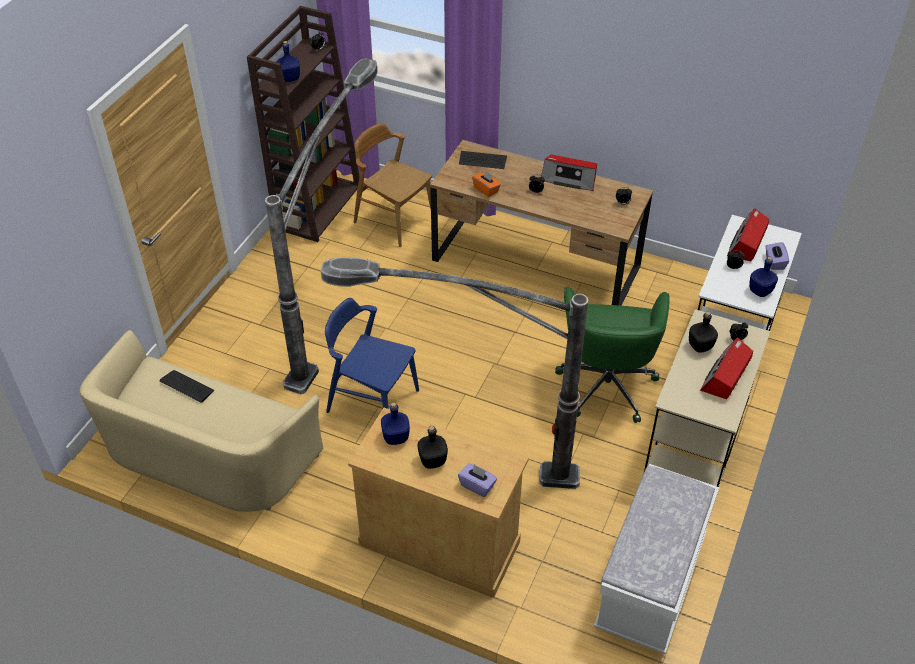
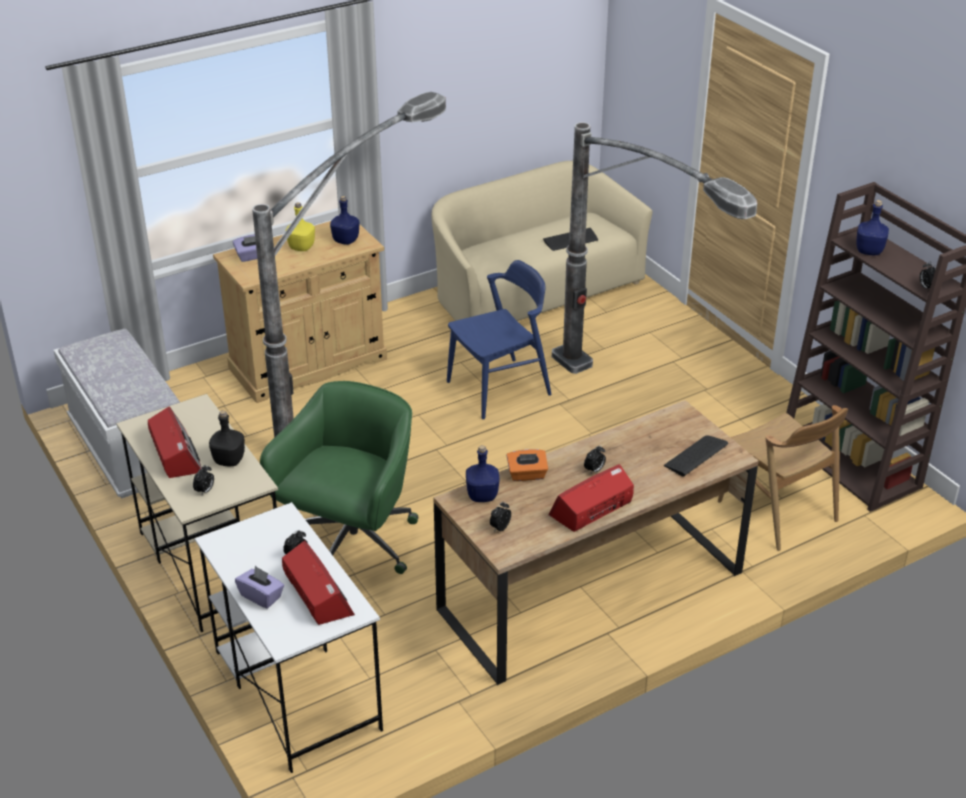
camera: 125 degrees right, 10 degrees down
brown chair [354,123,432,247] -> brown chair turned 75 degrees clockwise [718,405,848,551]
black bottle [418,426,448,469] -> yellow bottle [286,202,315,251]
orange tissue box [472,170,501,197] -> orange tissue box moved to [507,449,548,481]
green office chair [555,286,669,423] -> green office chair turned 75 degrees clockwise [260,381,418,574]
blue bottle [749,257,778,297] -> blue bottle moved to [466,445,499,502]

